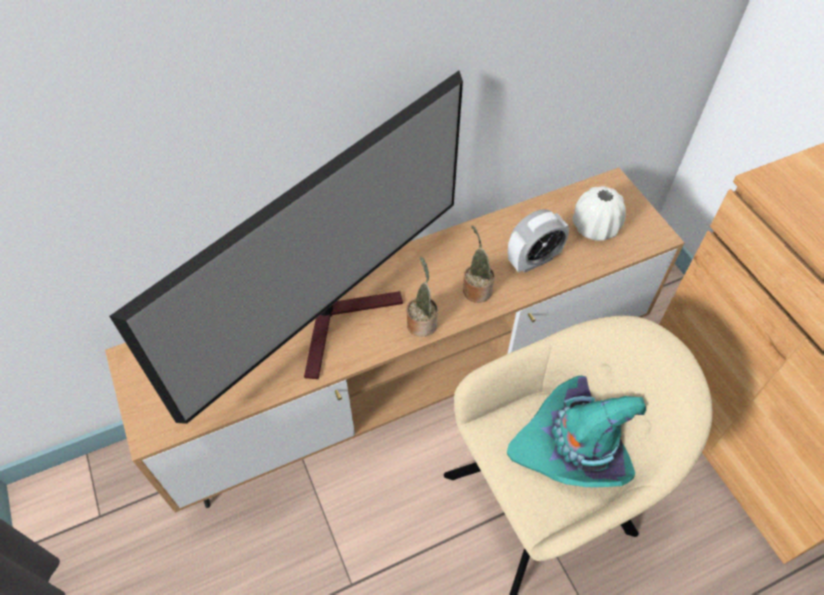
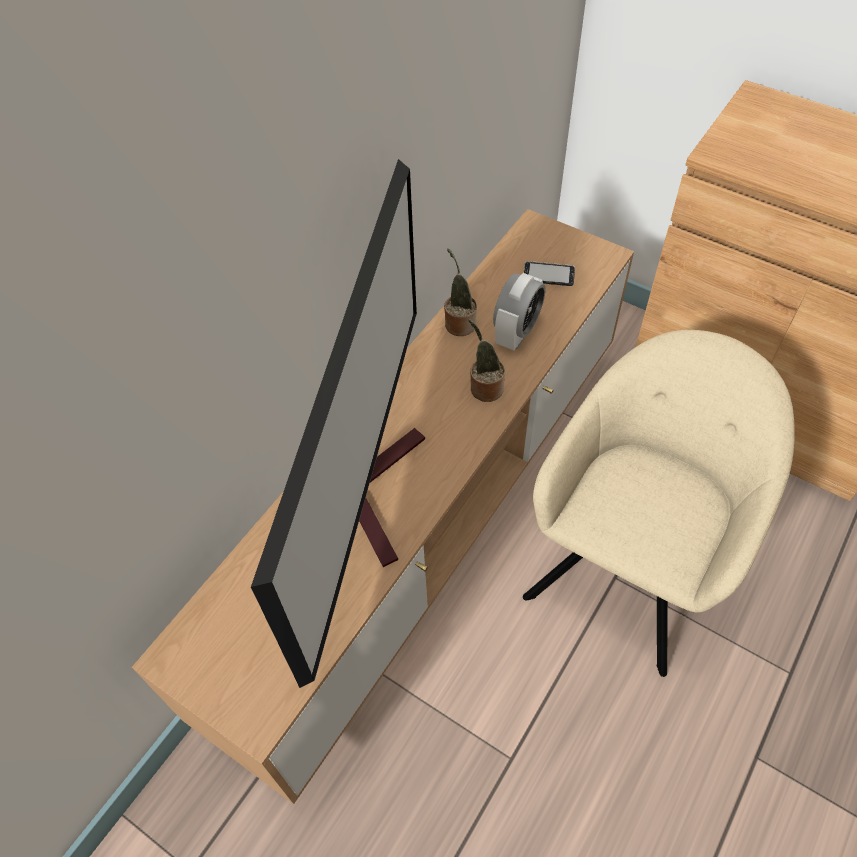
camera: 30 degrees left, 0 degrees up
potted plant [406,257,438,337] -> potted plant moved to [444,248,477,336]
turquoise hat [507,376,646,487] -> none
white vase [572,186,626,241] -> phone [523,261,575,286]

